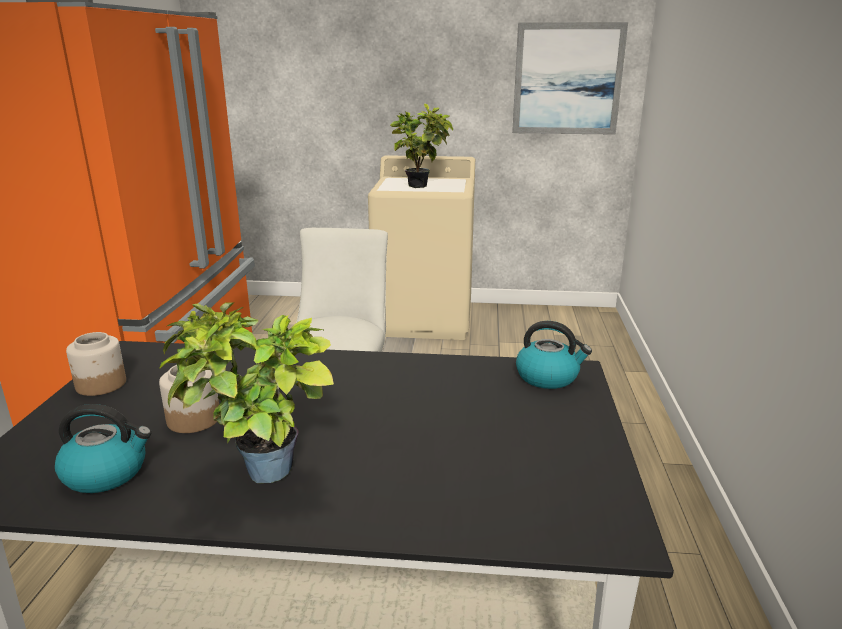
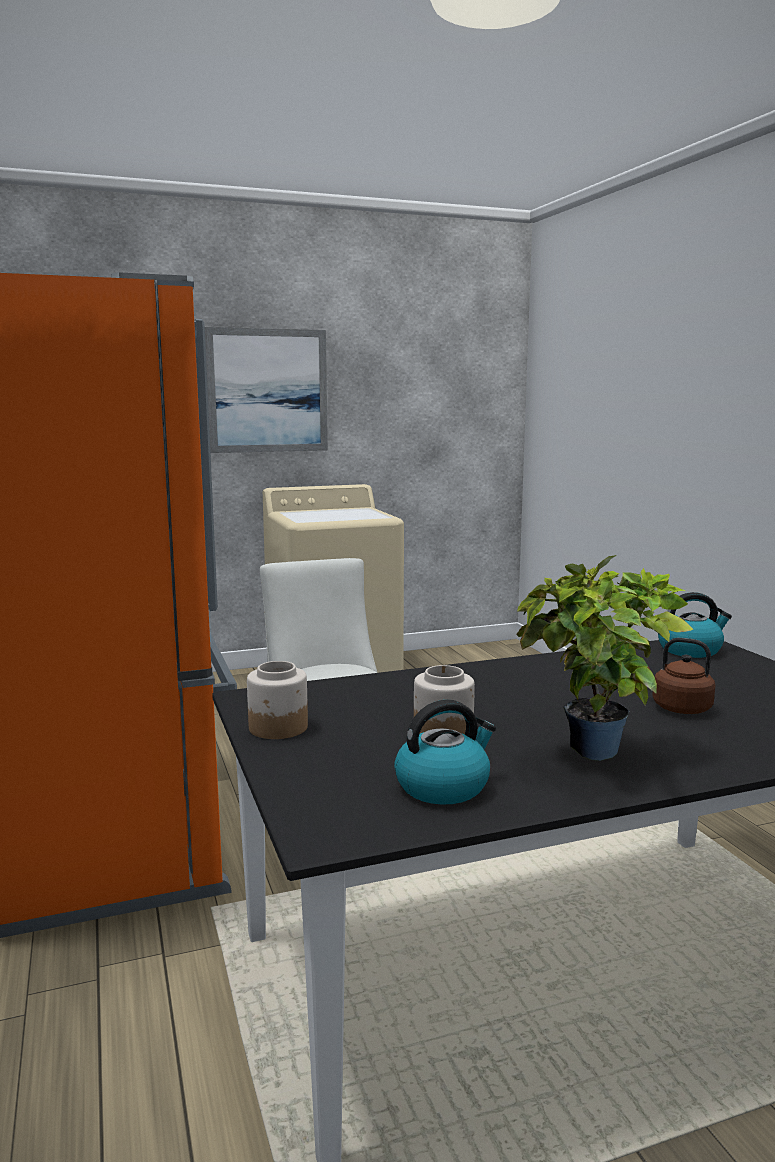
camera: 25 degrees left, 10 degrees down
potted plant [390,103,453,188] -> none
picture [512,22,628,135] -> picture moved to [205,327,328,453]
none -> brown kettle [648,638,715,714]

